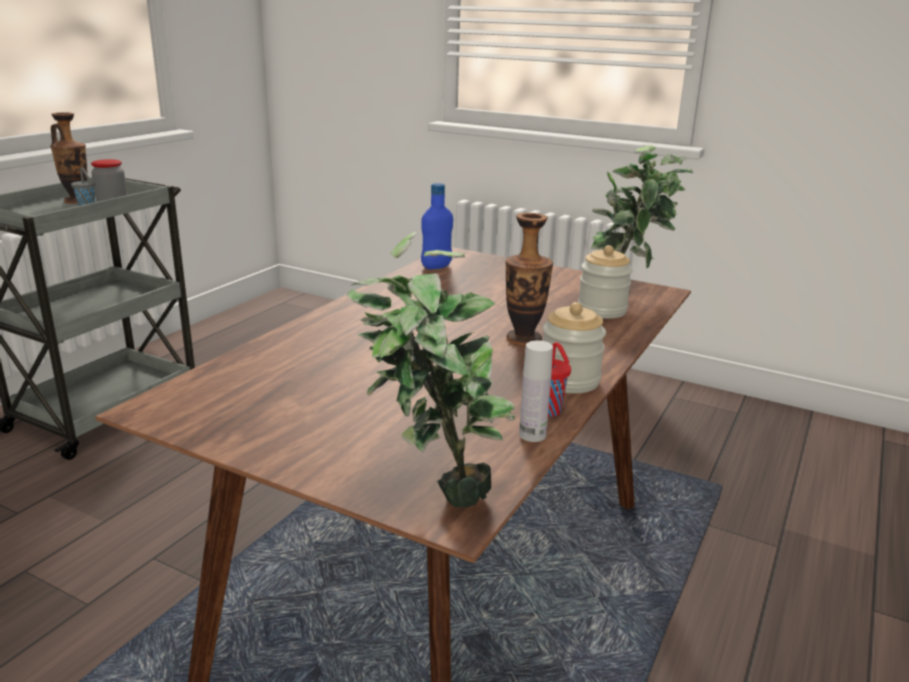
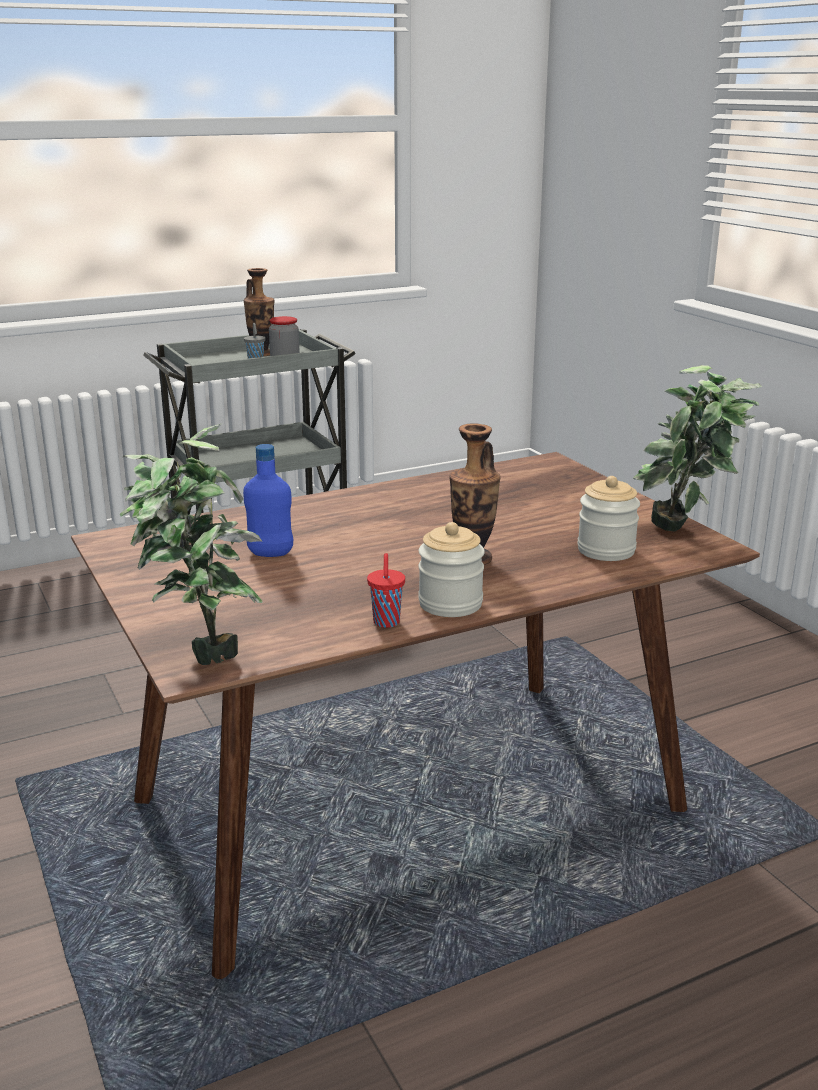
camera: 35 degrees right, 0 degrees up
blue bottle [421,183,453,269] -> blue bottle moved to [243,444,293,557]
white bottle [519,340,553,442] -> none

